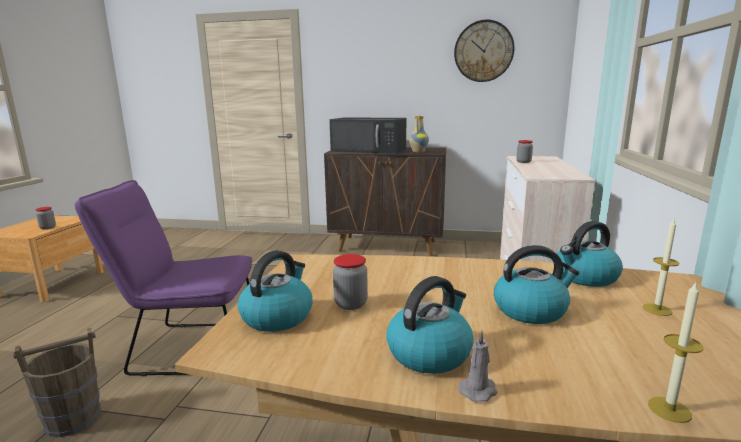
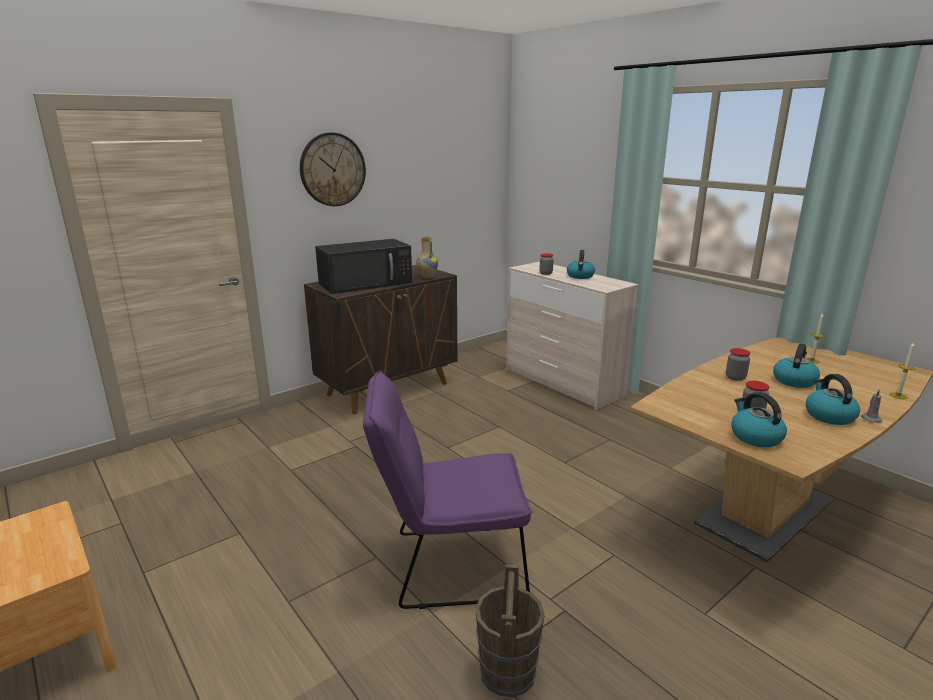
camera: 50 degrees left, 5 degrees up
jar [35,207,56,229] -> jar moved to [726,348,750,381]
purple chair [75,180,252,376] -> purple chair turned 45 degrees clockwise [363,371,532,609]
wall clock [454,20,515,82] -> wall clock moved to [300,132,366,206]
kettle [557,221,623,287] -> kettle moved to [567,250,595,279]

